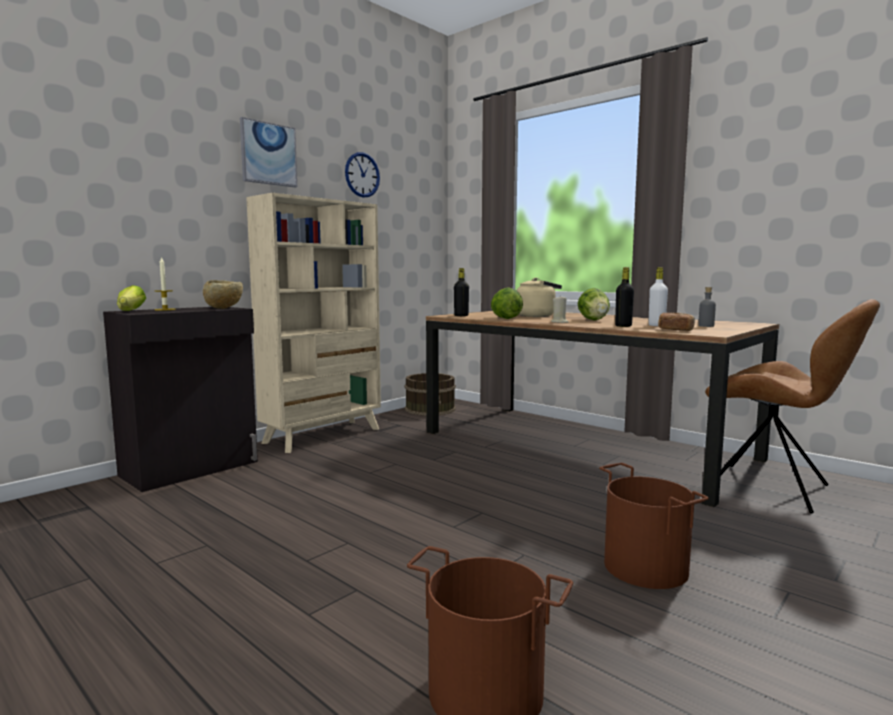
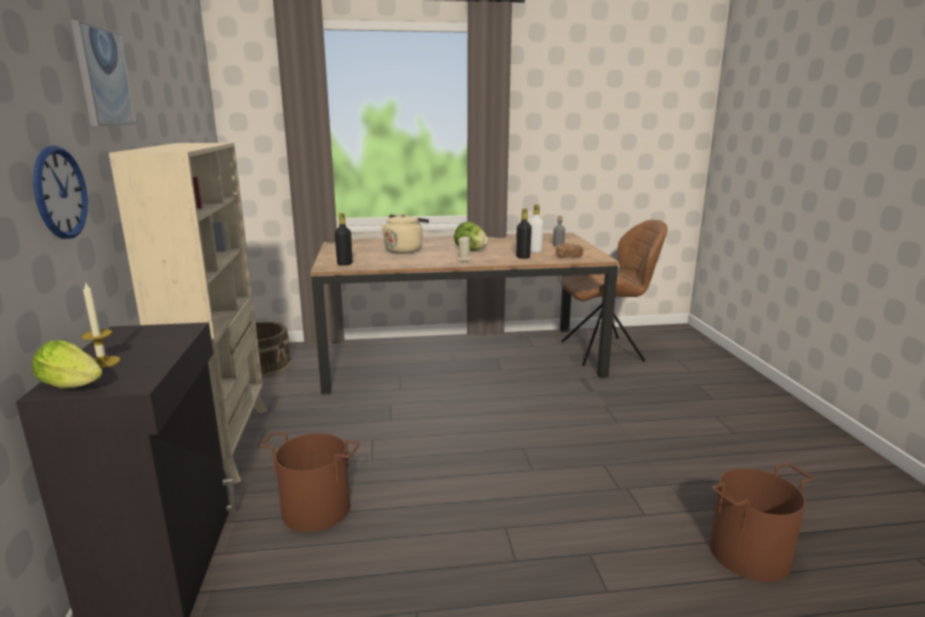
camera: 50 degrees left, 10 degrees up
beige bowl [203,280,243,309] -> none
wall clock [345,152,380,198] -> wall clock moved to [33,146,88,239]
lettuce [491,287,523,319] -> none
brown bucket [599,463,709,589] -> brown bucket moved to [260,432,360,532]

